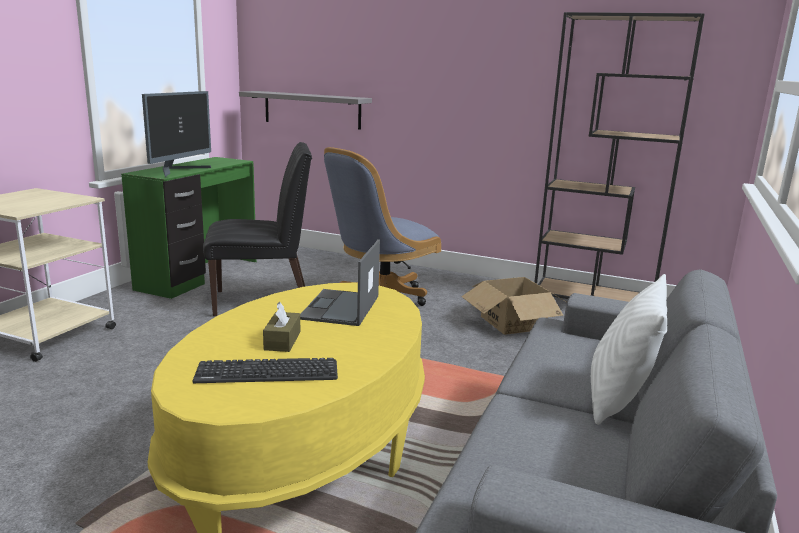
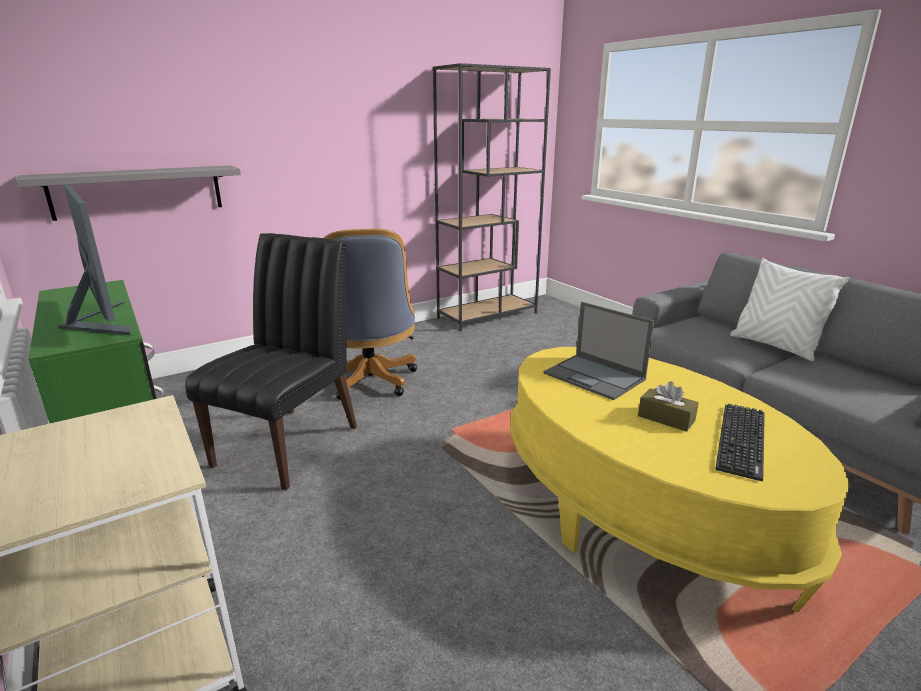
camera: 55 degrees left, 5 degrees up
cardboard box [461,277,566,335] -> none

